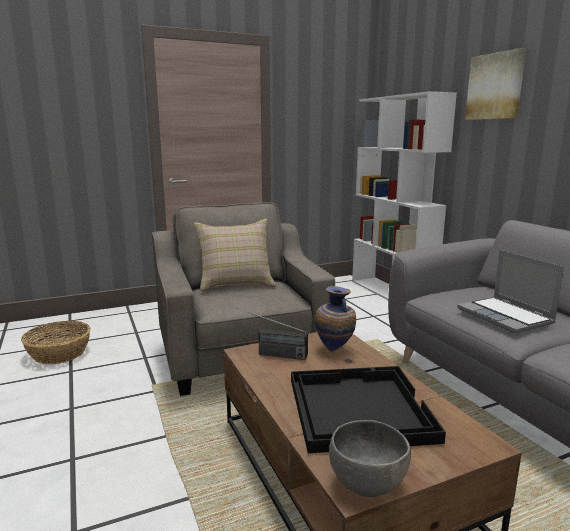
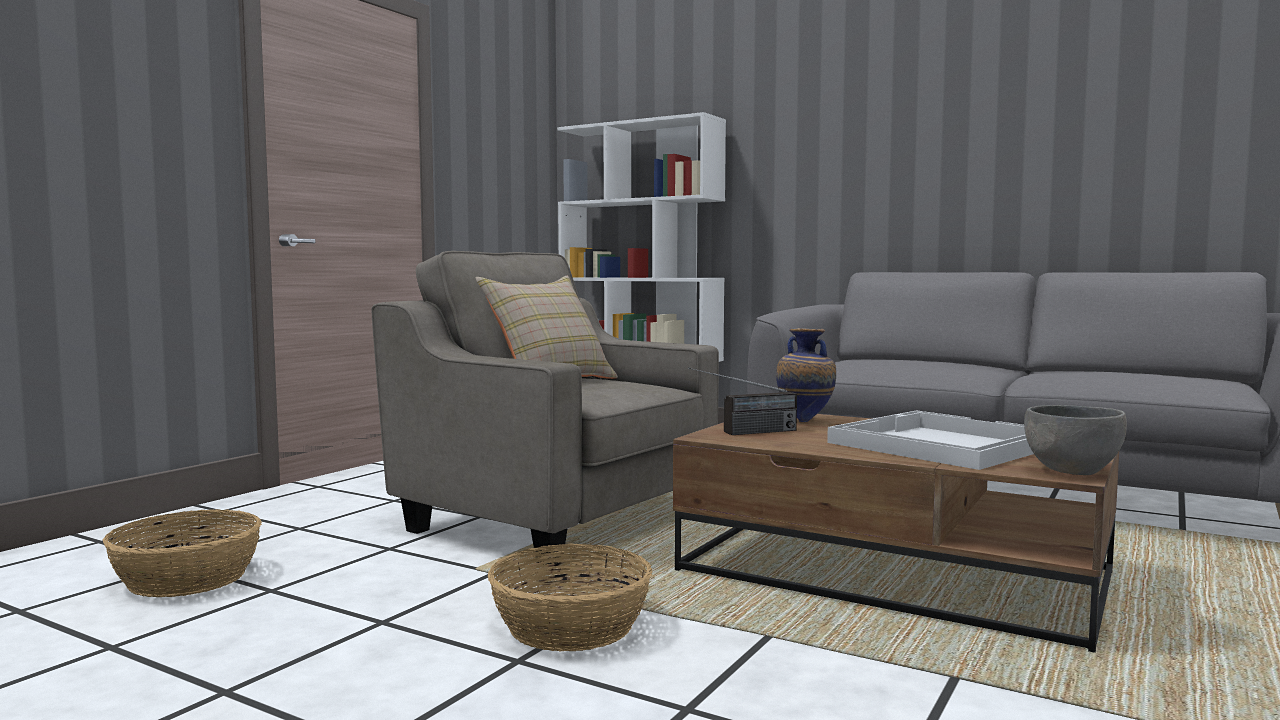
camera: 35 degrees left, 10 degrees down
black tray [291,366,446,453] -> white tray [827,410,1034,470]
laptop [457,250,564,333] -> none
picture [465,48,526,120] -> none
none -> basket [488,544,652,651]

